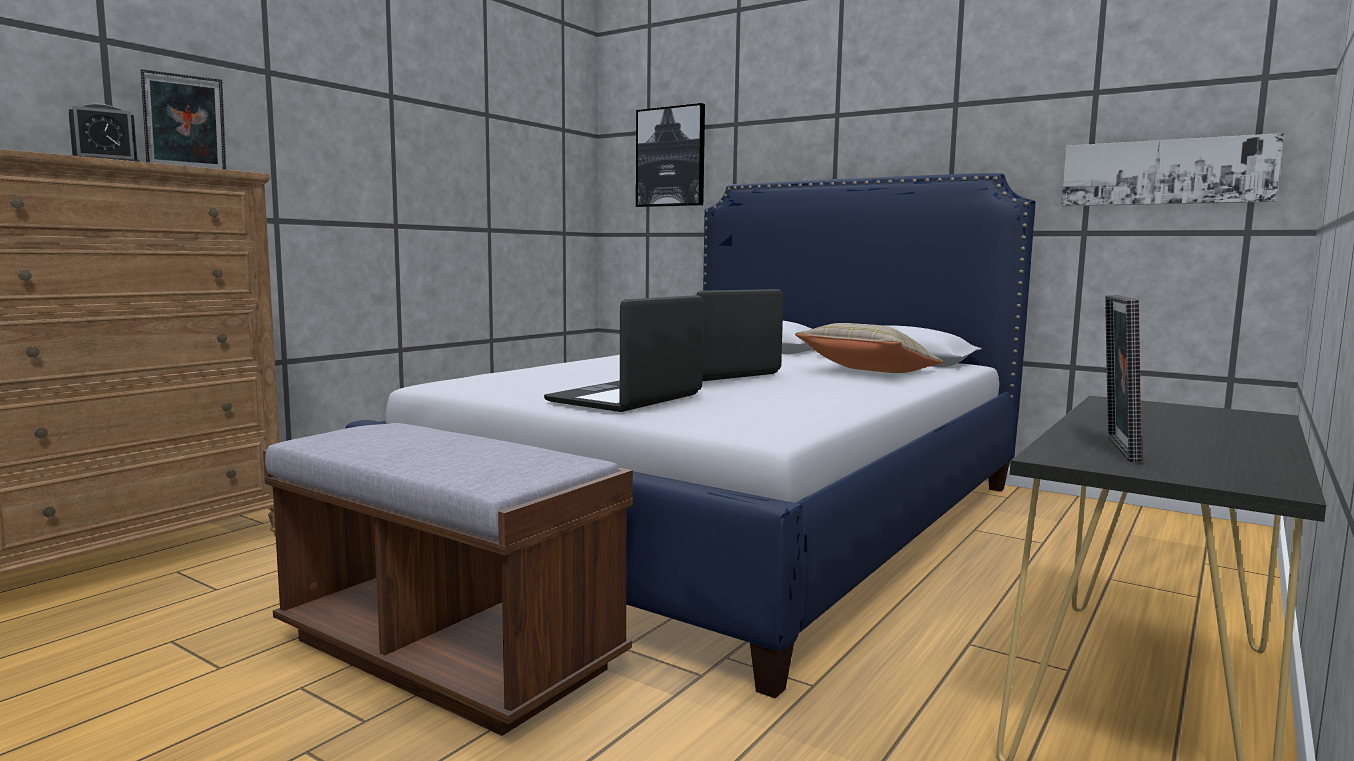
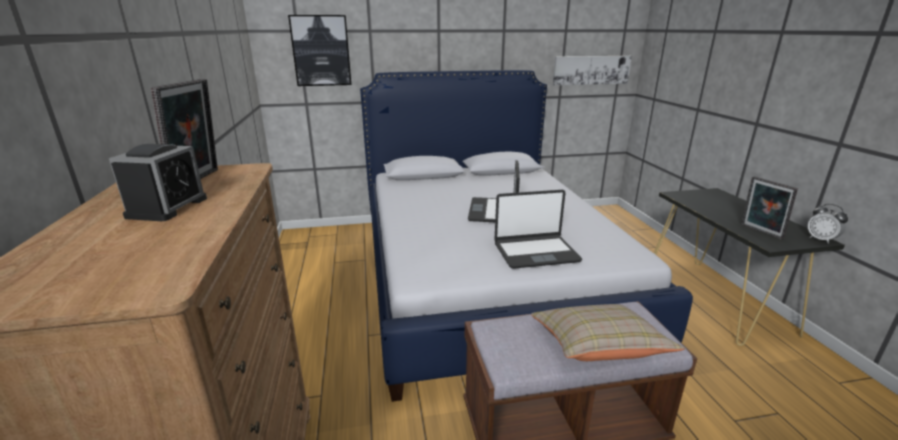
camera: 45 degrees left, 15 degrees up
laptop [544,295,704,412] -> laptop turned 90 degrees counterclockwise [494,190,582,269]
beige pillow [795,323,943,373] -> beige pillow moved to [531,304,685,361]
none -> alarm clock [808,204,848,244]

